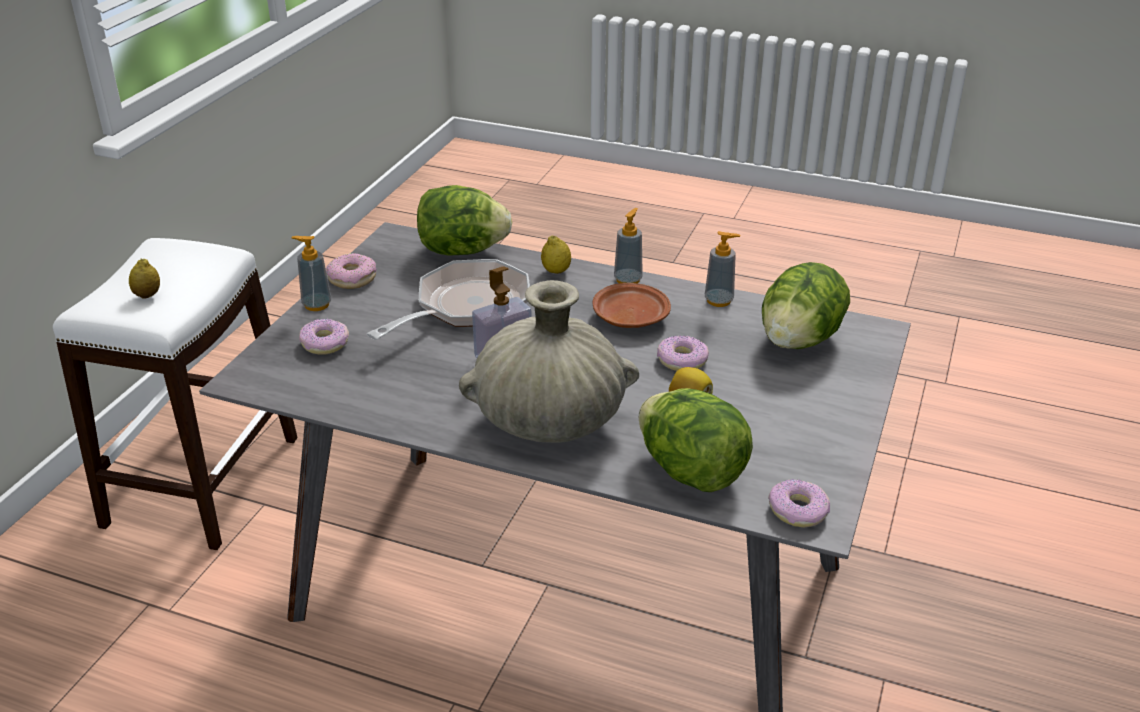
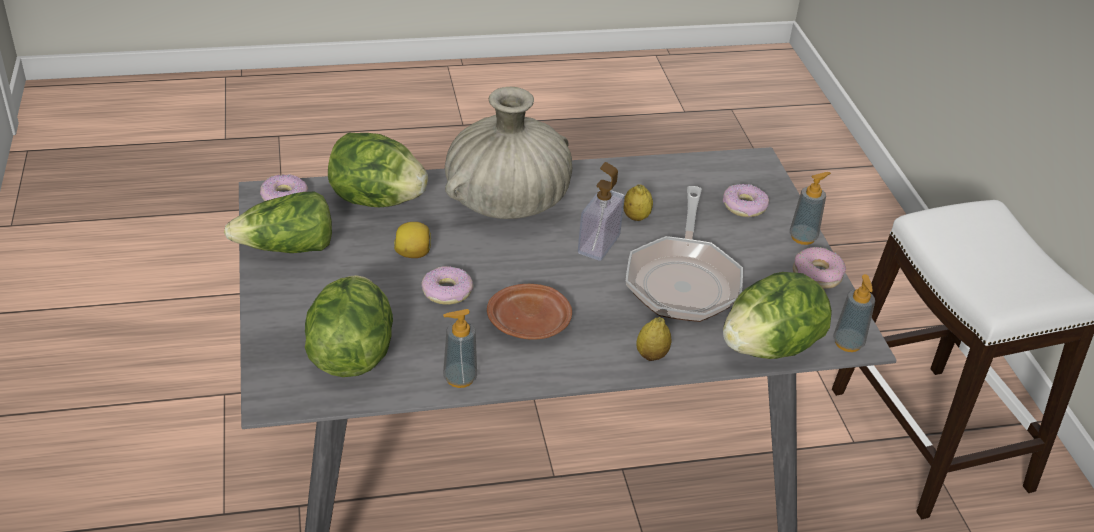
camera: 145 degrees right, 5 degrees up
lemon [129,258,160,299] -> lemon moved to [624,184,653,221]
soap dispenser [614,208,643,284] -> soap dispenser moved to [833,274,875,352]
none -> lettuce [224,192,332,253]

